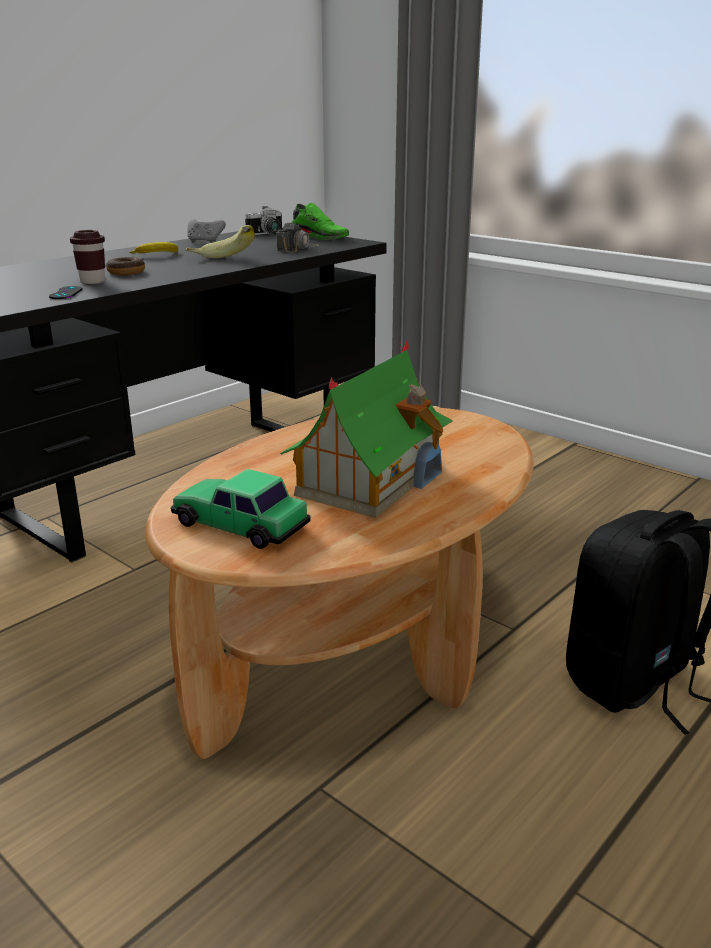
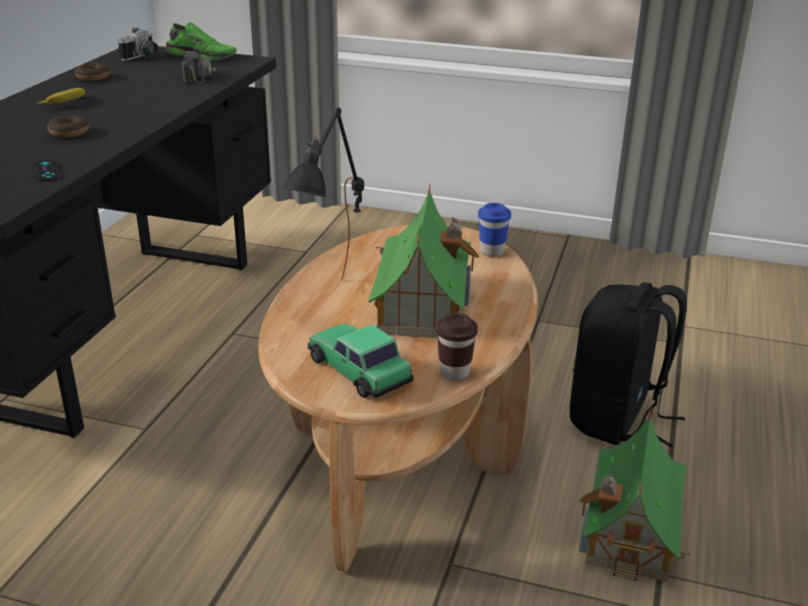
camera: 25 degrees left, 5 degrees up
brown cup [70,230,105,284] -> brown cup moved to [436,313,478,380]
toy car [171,469,311,549] -> toy car turned 45 degrees clockwise [308,323,414,398]
banana [186,225,255,258] -> none
grey game controller [187,219,226,243] -> donut [75,63,110,81]
none -> black table lamp [282,107,364,280]
none -> blue cup [478,203,511,257]
none -> toy house [578,411,691,582]

